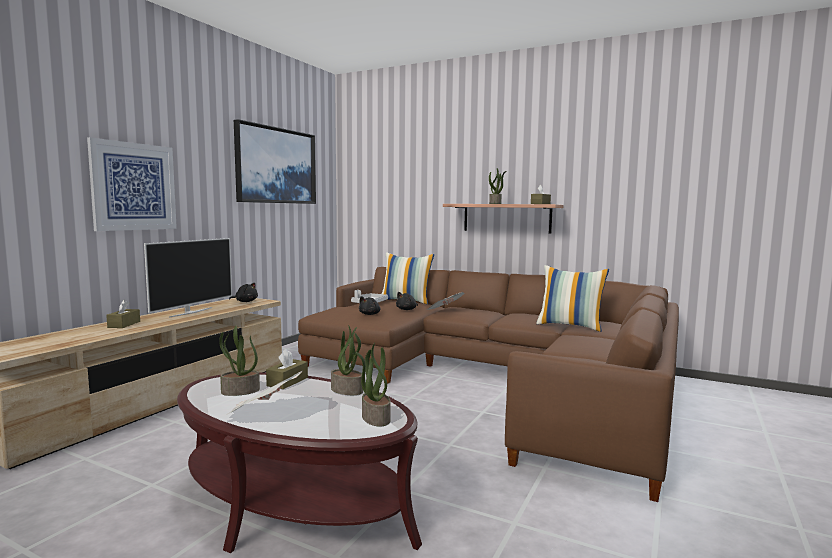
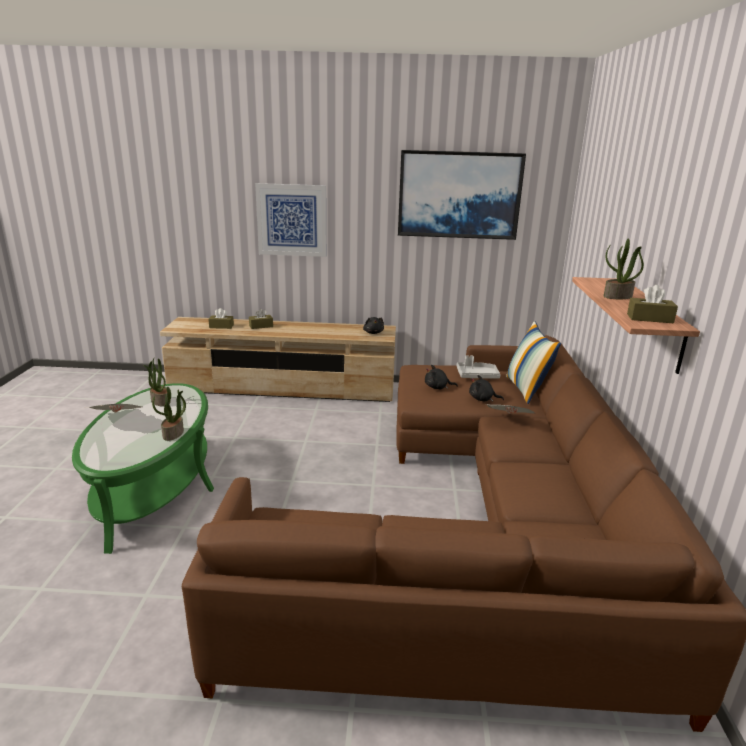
camera: 65 degrees right, 15 degrees up
television [144,238,232,318] -> none
brown coffee table [177,372,422,553] -> green coffee table [72,383,214,554]
brown tissue box [266,349,308,389] -> brown tissue box moved to [208,308,234,329]
potted plant [356,343,391,426] -> none
pillow [536,265,609,332] -> none

